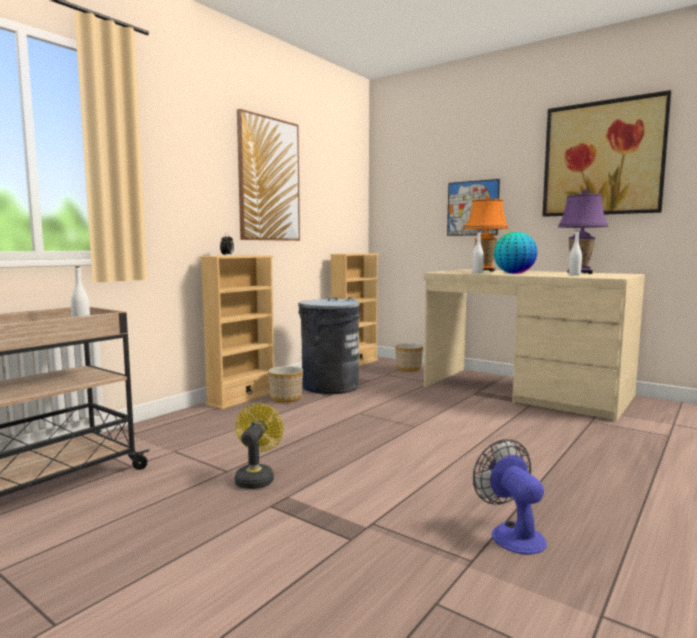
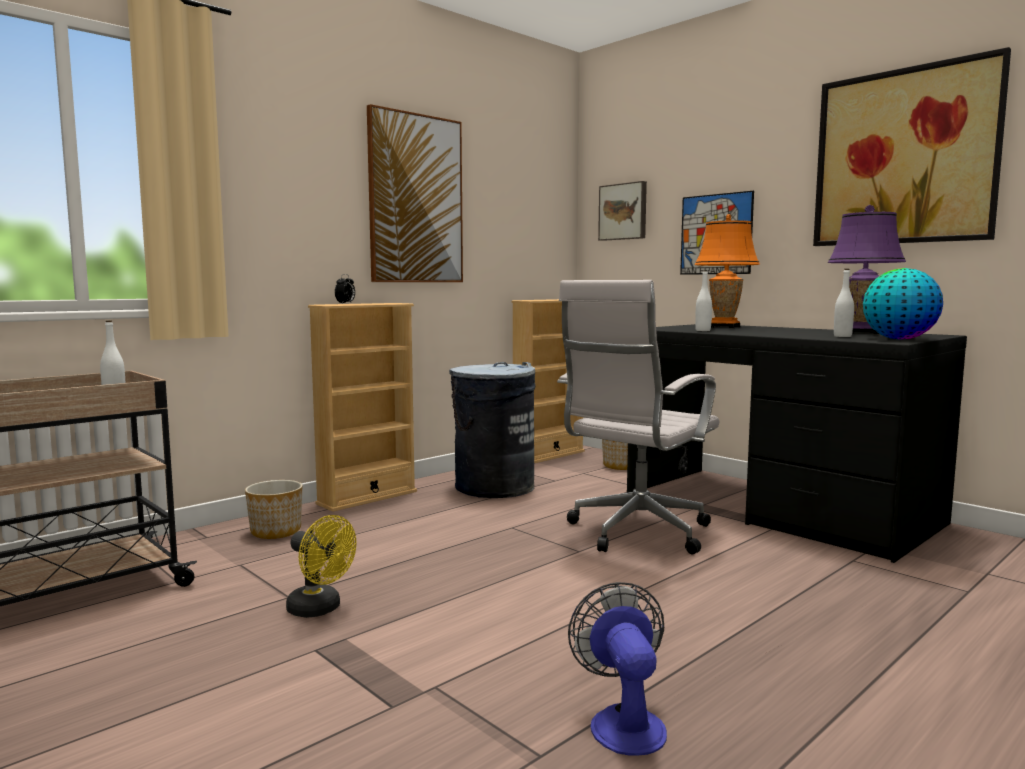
camera: 10 degrees right, 0 degrees up
yellow fan [235,403,283,489] -> yellow fan turned 105 degrees clockwise [286,515,356,618]
planter [268,366,303,403] -> planter moved to [245,480,302,539]
beige desk [423,269,645,421] -> black desk [627,324,967,563]
globe [494,232,537,274] -> globe moved to [863,268,943,340]
none -> white office chair [557,280,719,555]
none -> picture [598,181,647,241]

